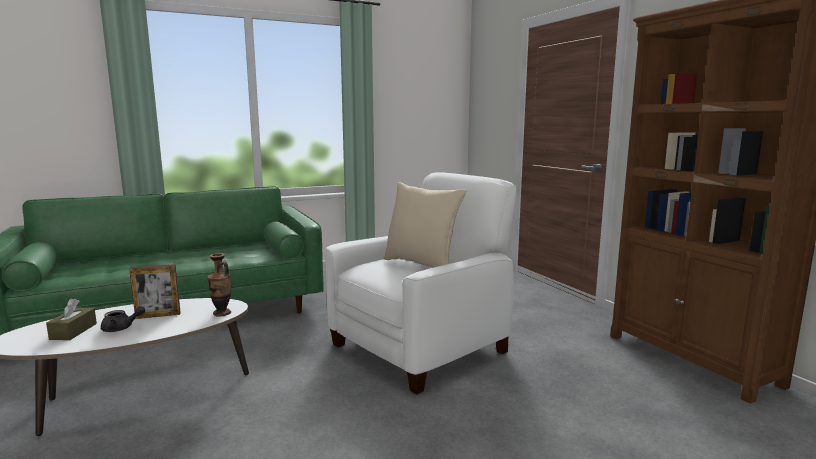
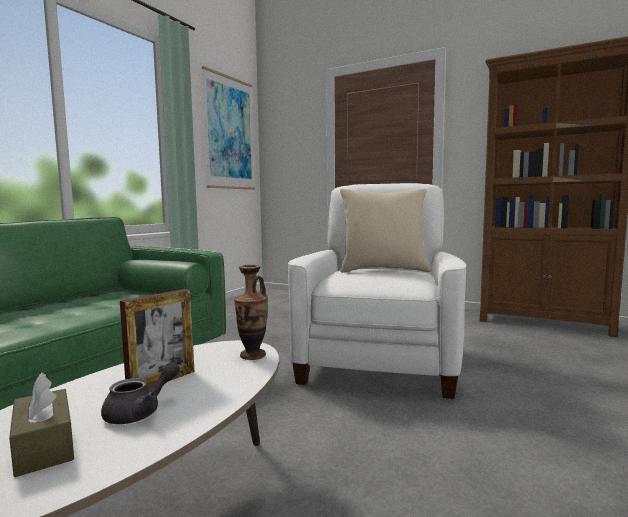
camera: 35 degrees left, 5 degrees down
none -> picture [202,66,255,190]

